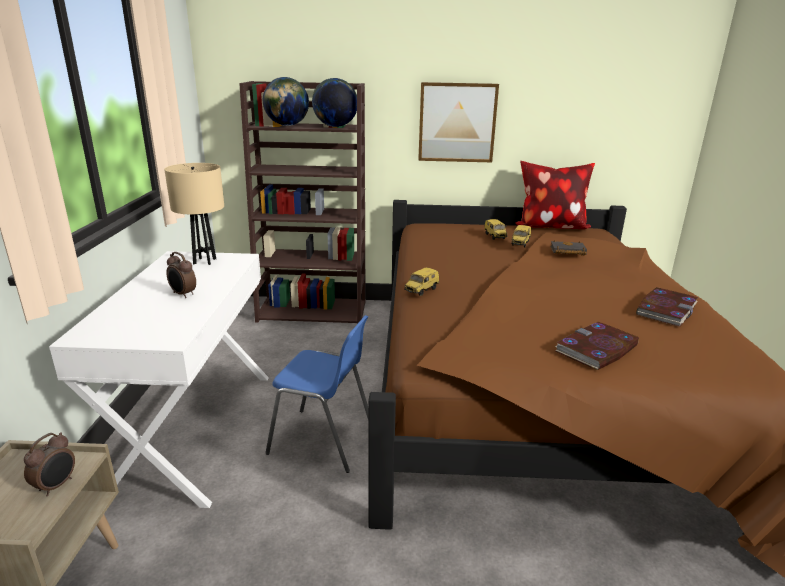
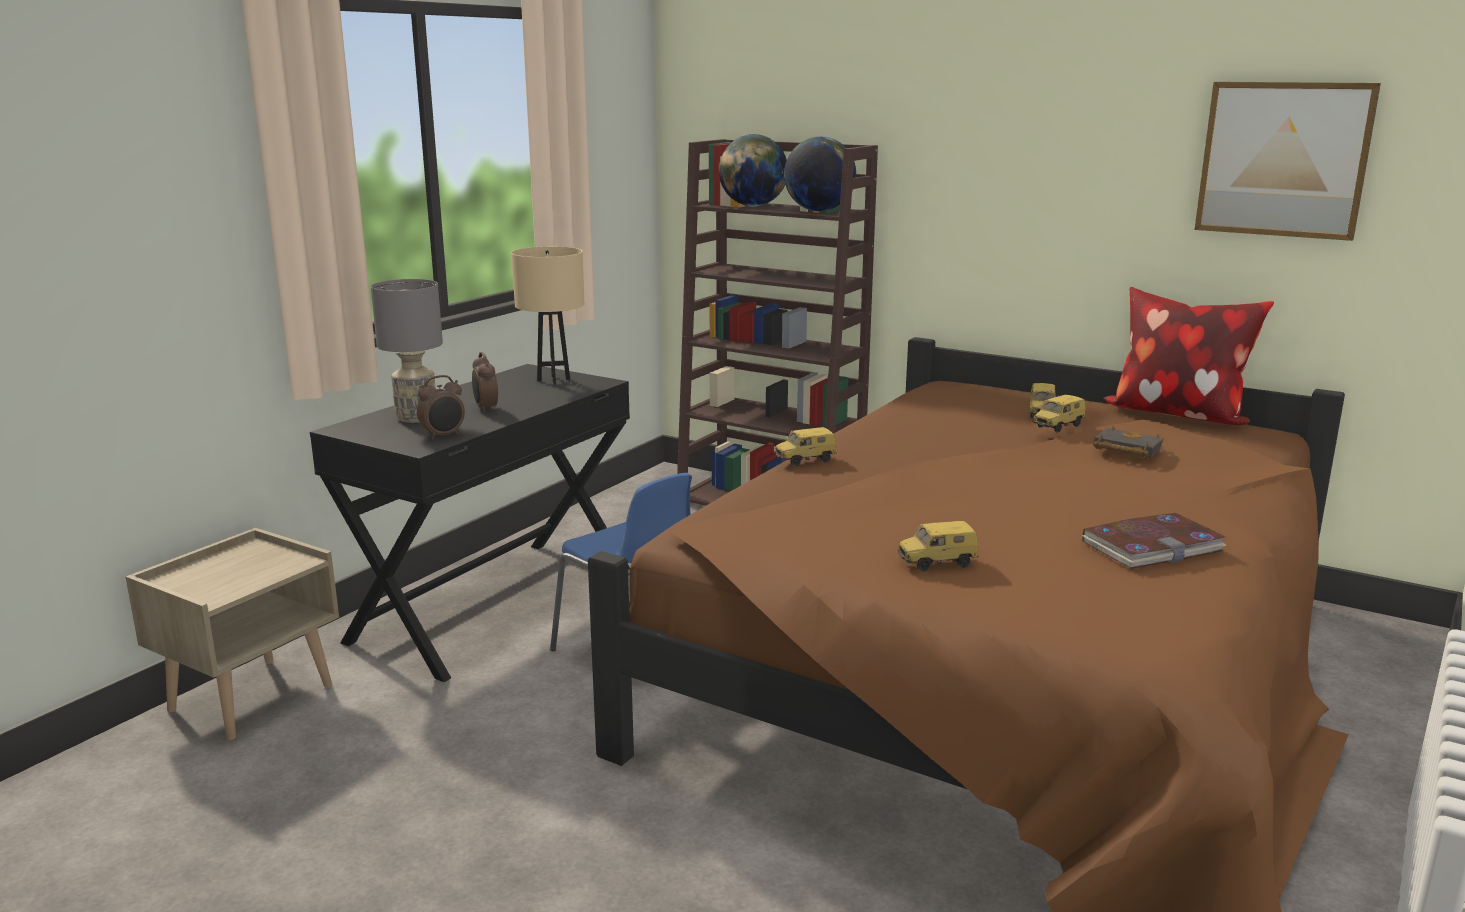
camera: 30 degrees right, 5 degrees down
alarm clock [24,432,75,496] -> alarm clock moved to [417,375,465,440]
white desk [49,251,269,508] -> black desk [310,364,630,682]
picture [418,82,499,162] -> picture moved to [1194,82,1381,241]
book [555,322,639,370] -> toy car [898,521,979,571]
none -> grey table lamp [371,279,443,423]

